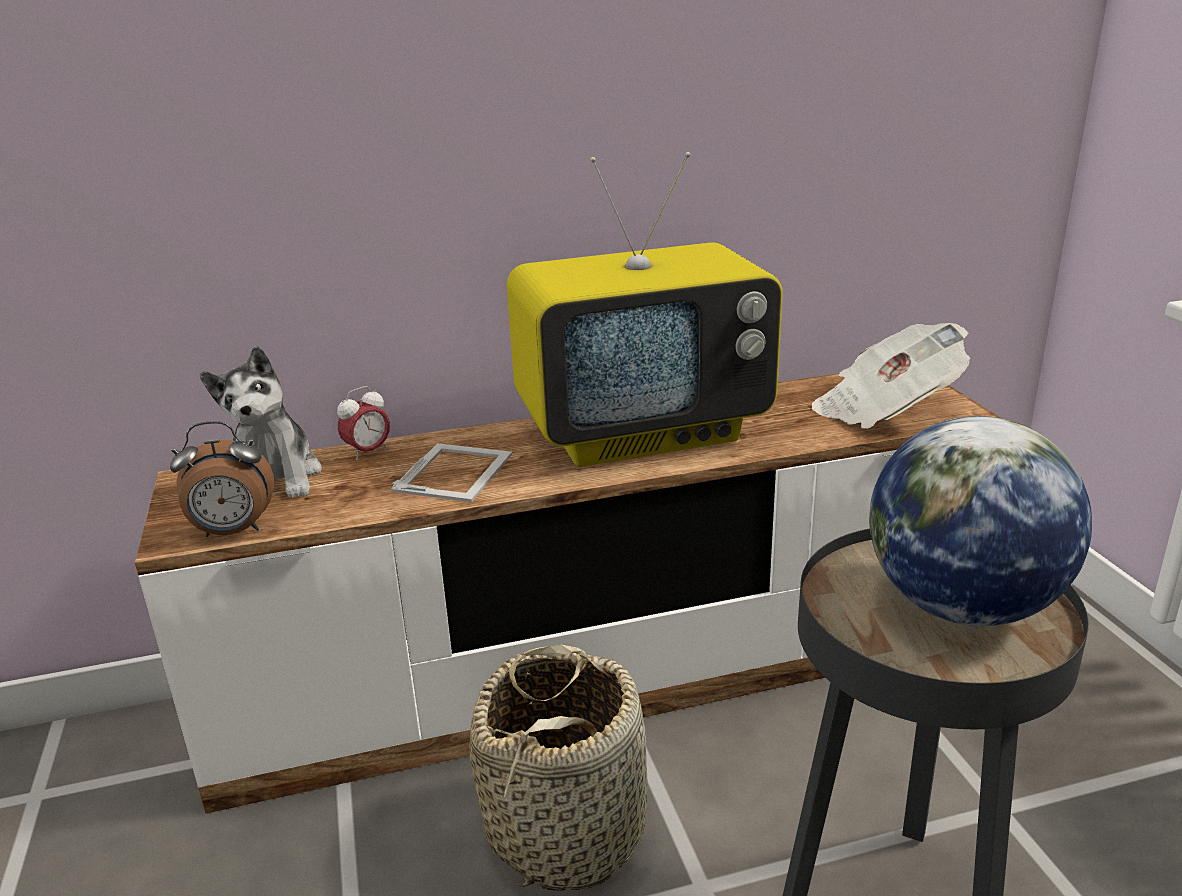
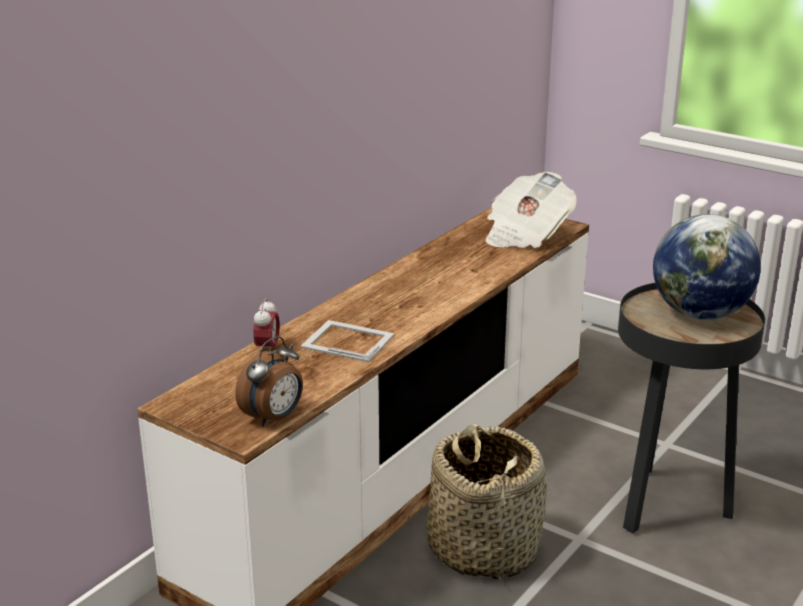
camera: 40 degrees left, 0 degrees up
plush toy [200,346,322,498] -> none
picture frame [391,443,512,502] -> picture frame turned 45 degrees counterclockwise [301,320,395,362]
television [507,152,783,467] -> none

